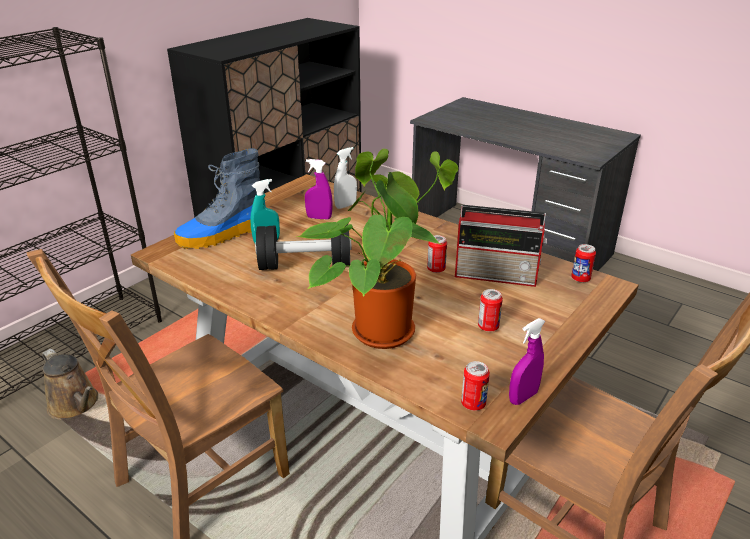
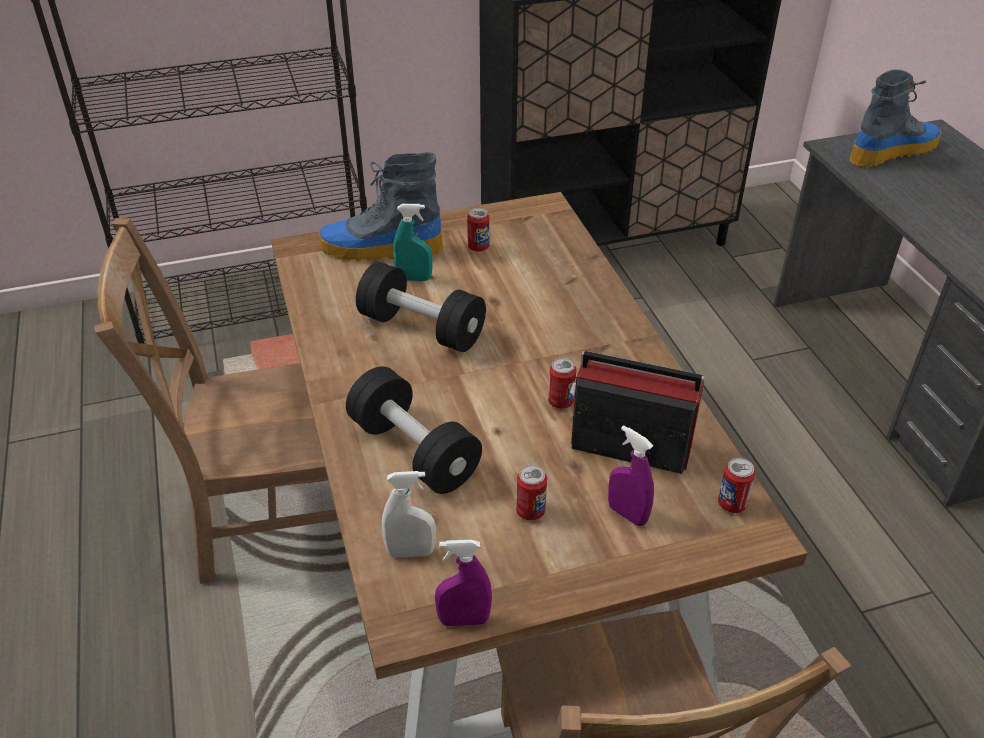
camera: 35 degrees right, 10 degrees up
brown watering can [42,349,98,420] -> none
potted plant [296,149,459,349] -> black dumbbell [346,366,482,494]
purple spray bottle [305,159,332,219] -> purple spray bottle moved to [608,425,654,526]
white spray bottle [334,147,357,209] -> white spray bottle moved to [382,471,436,558]
radio [455,205,547,287] -> radio turned 150 degrees clockwise [570,351,704,474]
can [461,361,490,411] -> can moved to [467,208,489,252]
none -> boot [850,70,942,167]

